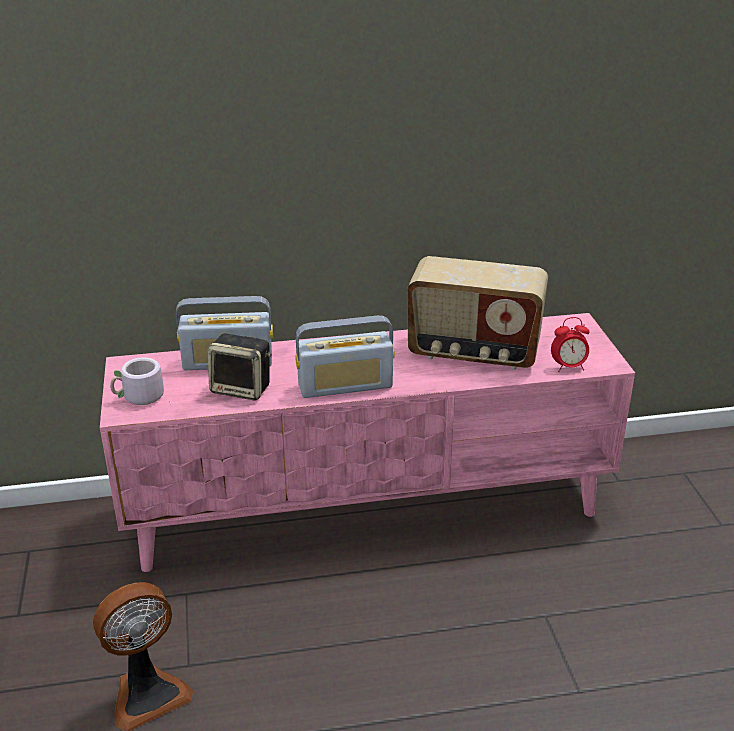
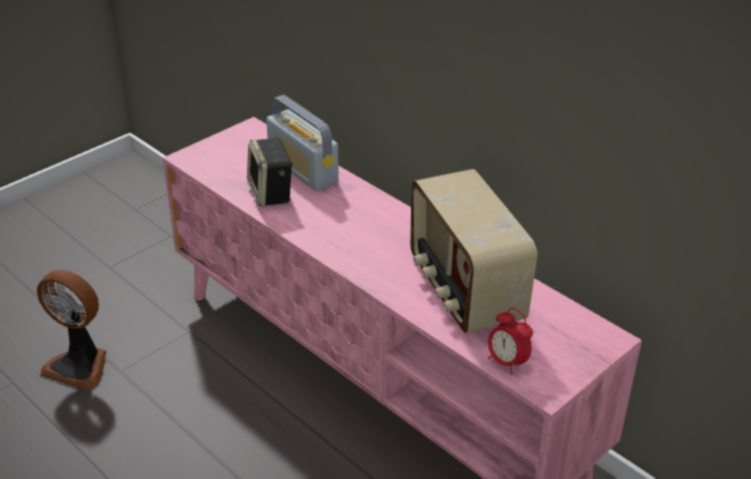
camera: 55 degrees right, 5 degrees up
grey mug [110,358,171,405] -> none
radio [295,316,395,398] -> none

